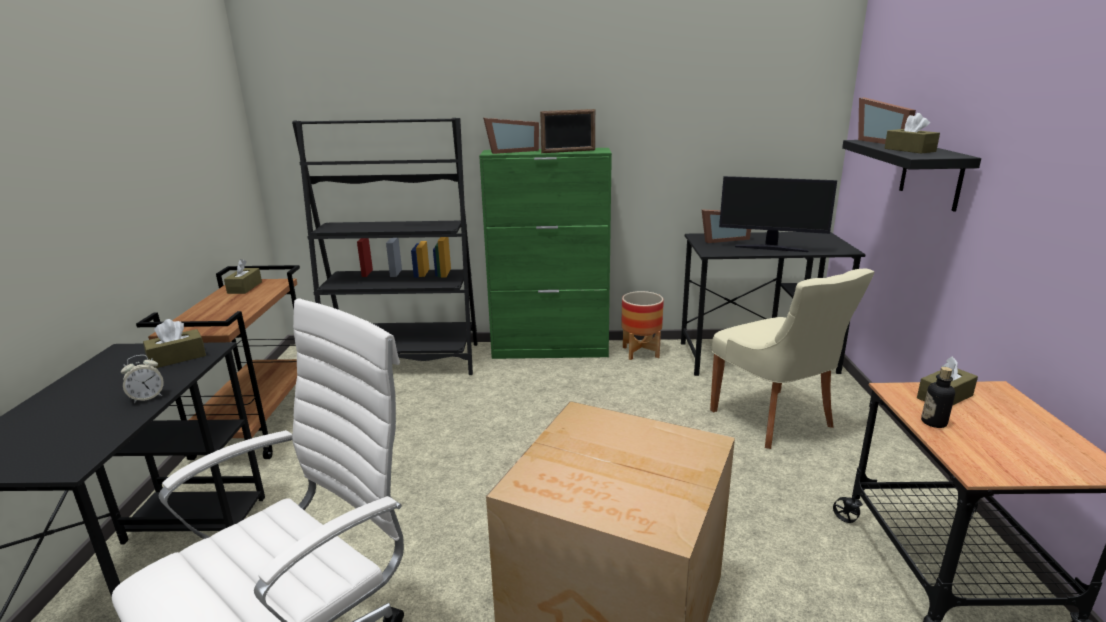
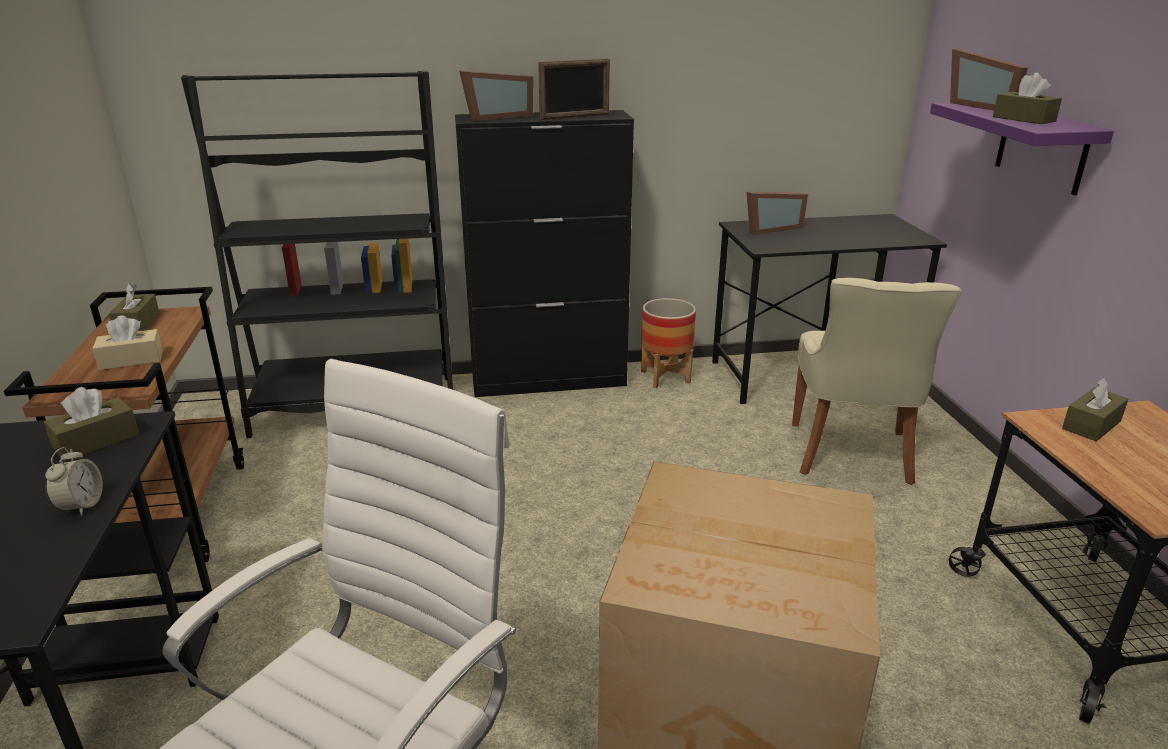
camera: 10 degrees left, 5 degrees up
alarm clock [121,355,164,404] -> alarm clock turned 45 degrees counterclockwise [45,447,103,516]
green cabinet [479,148,612,359] -> black cabinet [455,110,634,397]
beige chair [710,268,875,449] -> beige chair turned 45 degrees clockwise [792,278,962,485]
monitor [719,176,837,252] -> none
black shelf [842,140,981,212] -> purple shelf [930,102,1114,195]
bottle [921,367,955,428] -> none
none -> beige tissue box [92,315,163,370]

